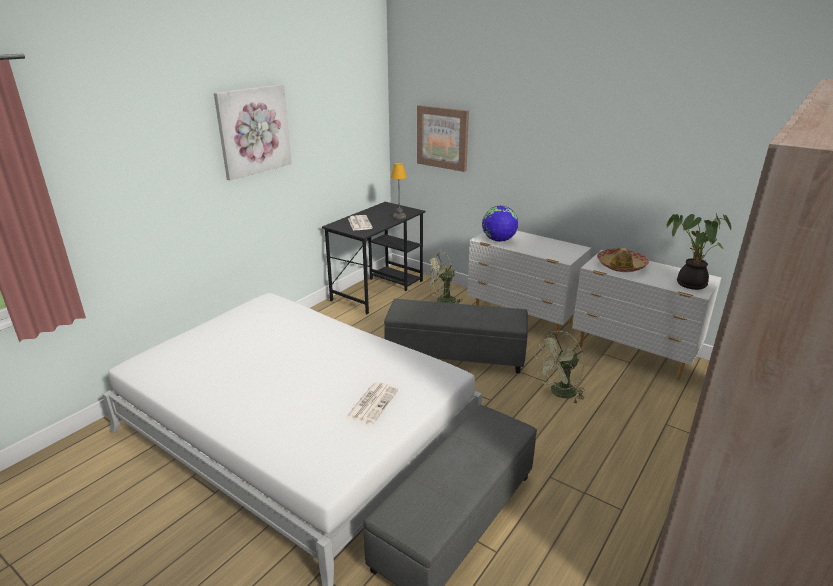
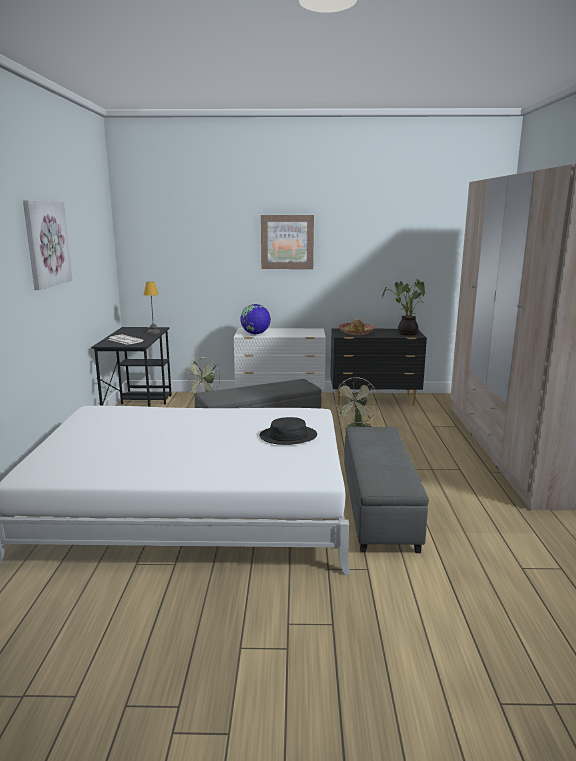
camera: 35 degrees left, 10 degrees down
newspaper [346,382,399,424] -> black hat [259,417,317,445]
picture [417,105,469,172] -> picture moved to [261,215,314,269]
white dresser [572,250,722,379] -> black dresser [330,328,427,405]

